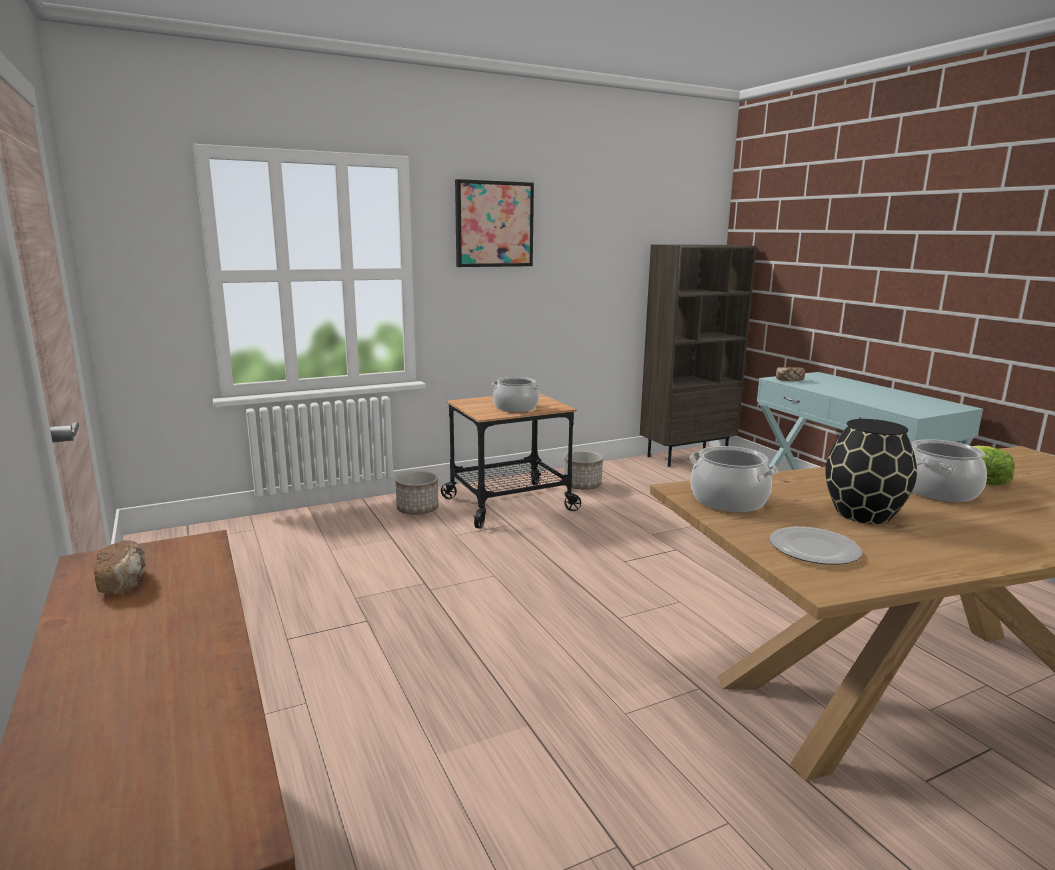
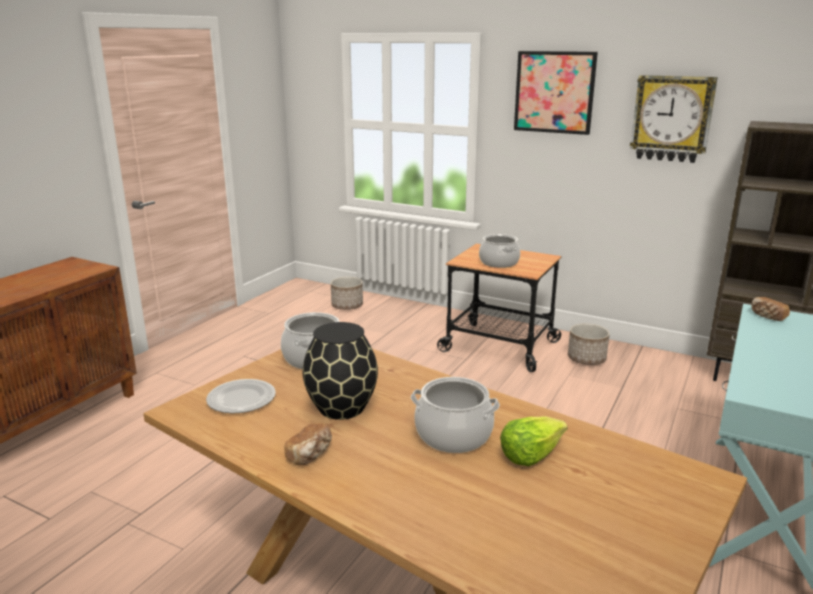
camera: 55 degrees right, 5 degrees up
bread [94,540,146,594] -> bread moved to [284,423,332,466]
planter [395,471,439,515] -> planter moved to [331,277,363,310]
none -> wall clock [630,75,718,163]

